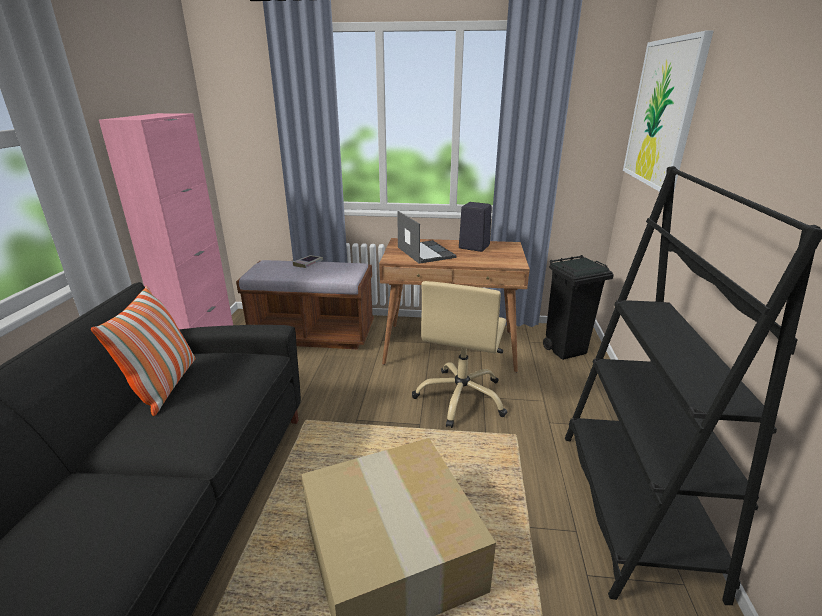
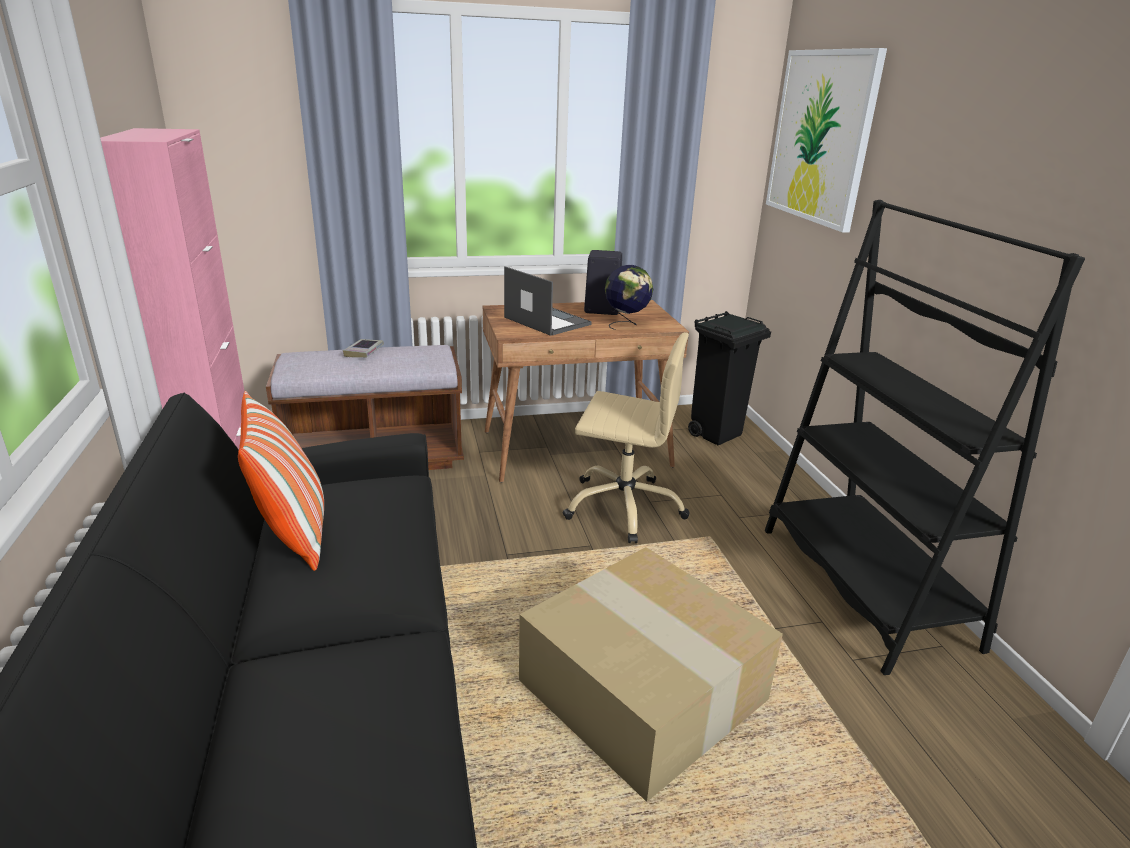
camera: 20 degrees left, 0 degrees up
beige office chair [412,281,508,428] -> beige office chair turned 75 degrees counterclockwise [563,332,690,543]
none -> globe [605,264,653,330]

